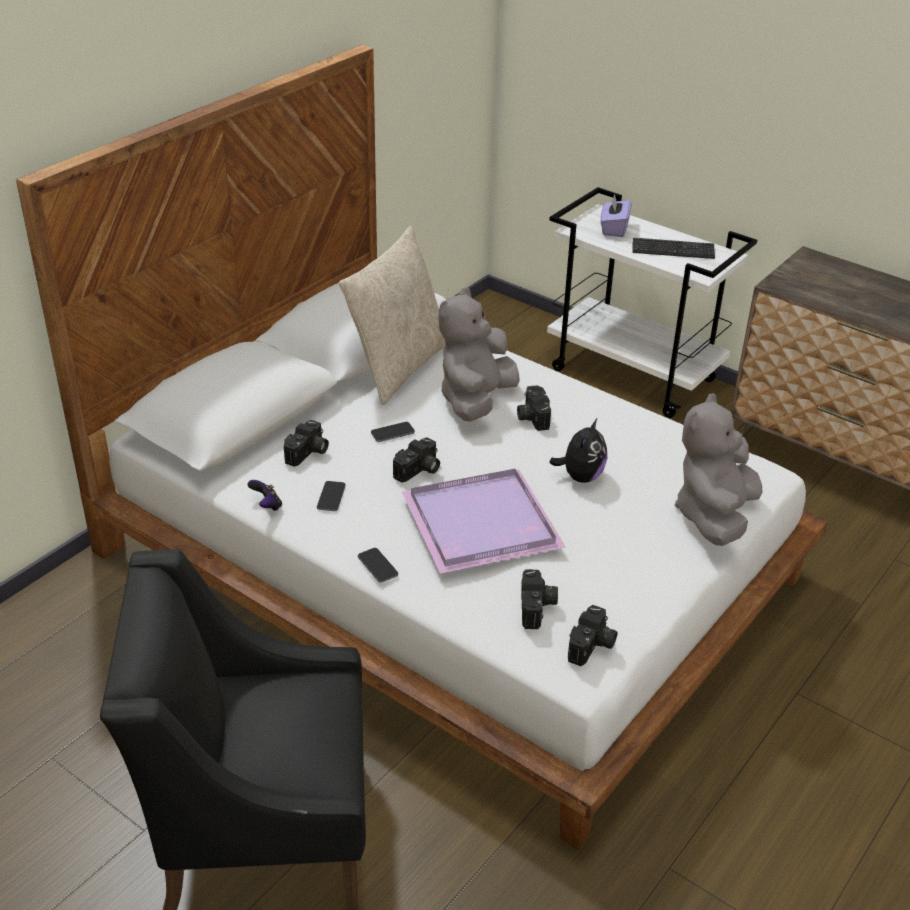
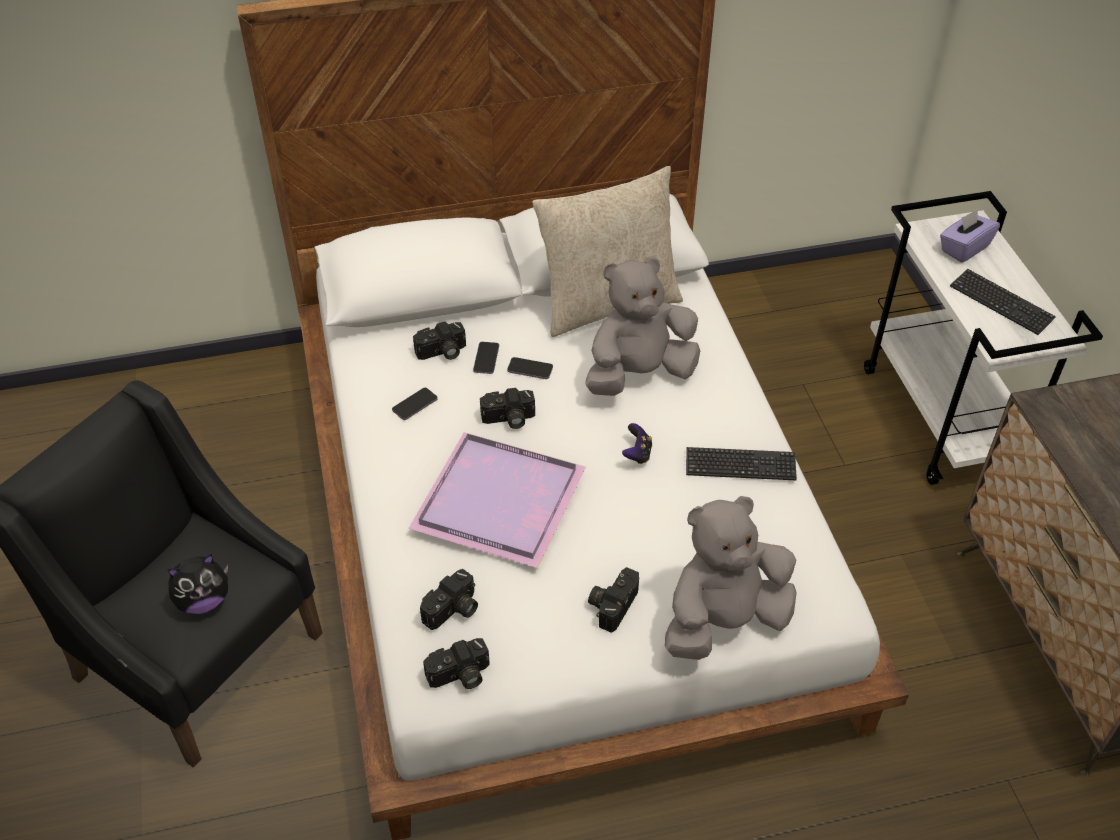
camera: 40 degrees right, 10 degrees up
game controller [247,480,282,511] -> game controller moved to [622,423,652,464]
phone [358,548,398,583] -> phone moved to [473,342,499,374]
camera [517,385,551,431] -> camera moved to [588,567,639,633]
plush toy [549,419,607,483] -> plush toy moved to [167,554,228,614]
none -> keyboard [686,447,797,480]

